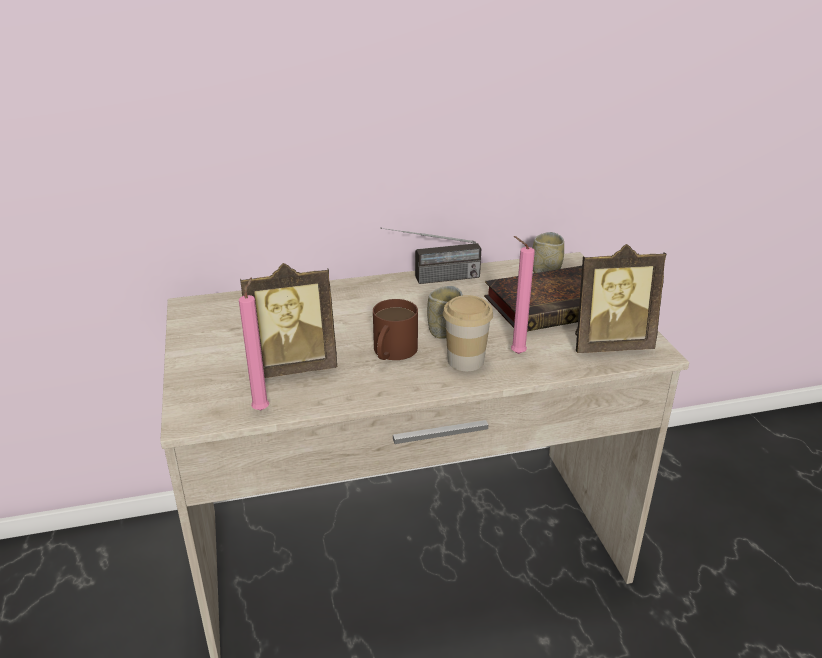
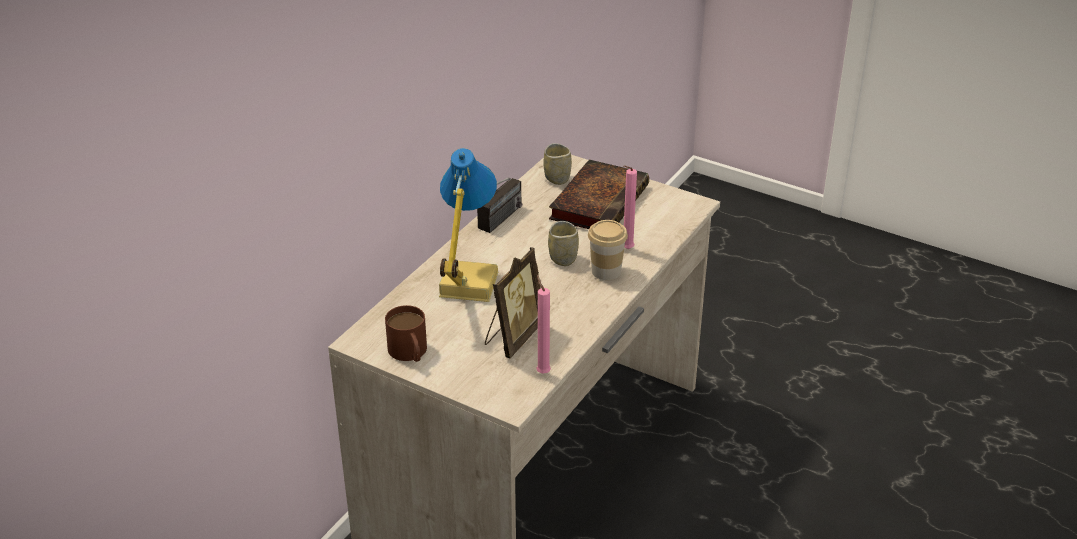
camera: 45 degrees left, 5 degrees up
brown mug [373,299,418,360] -> brown mug moved to [385,305,427,362]
picture frame [575,244,666,353] -> none
none -> table lamp [439,148,498,302]

